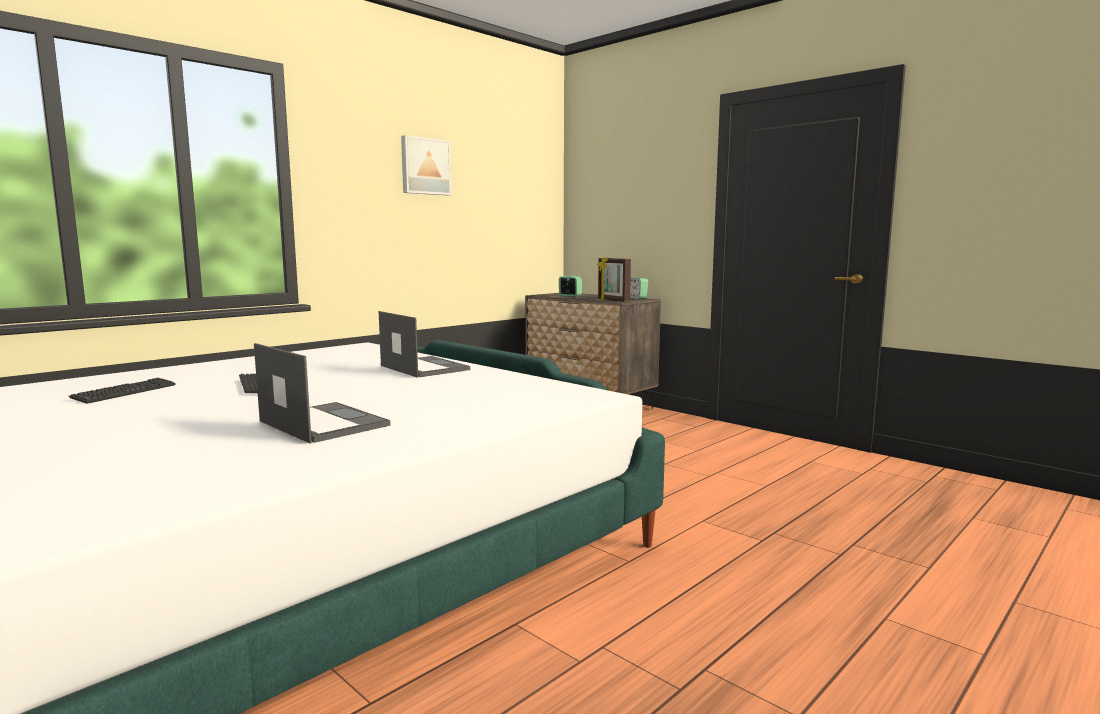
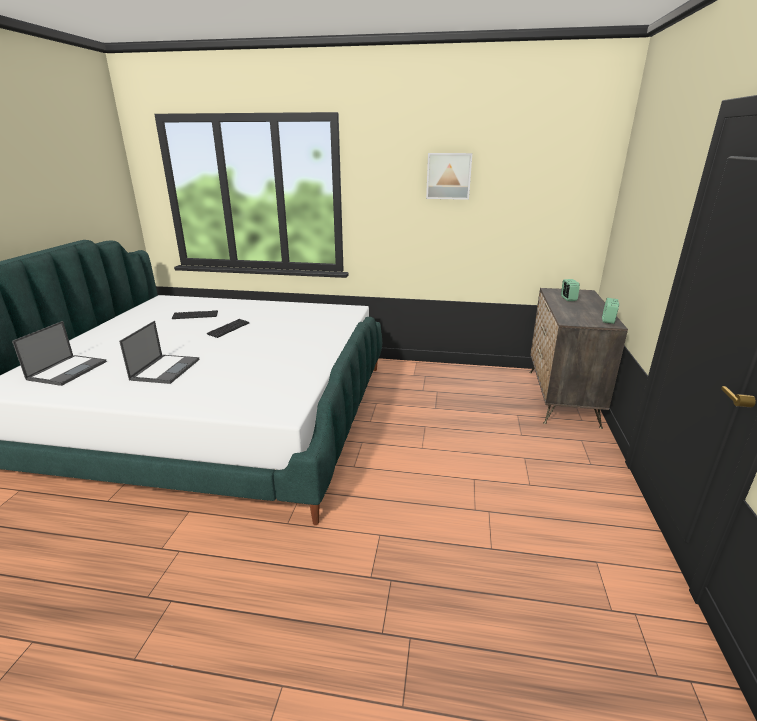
camera: 55 degrees right, 15 degrees up
laptop [379,311,470,378] -> laptop moved to [12,321,107,386]
picture frame [598,257,631,302] -> none

